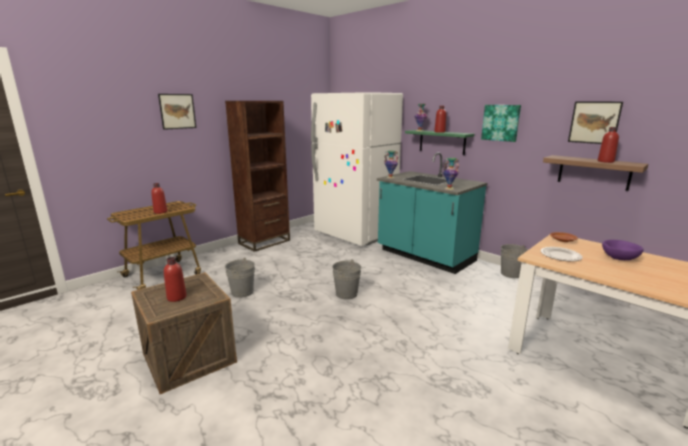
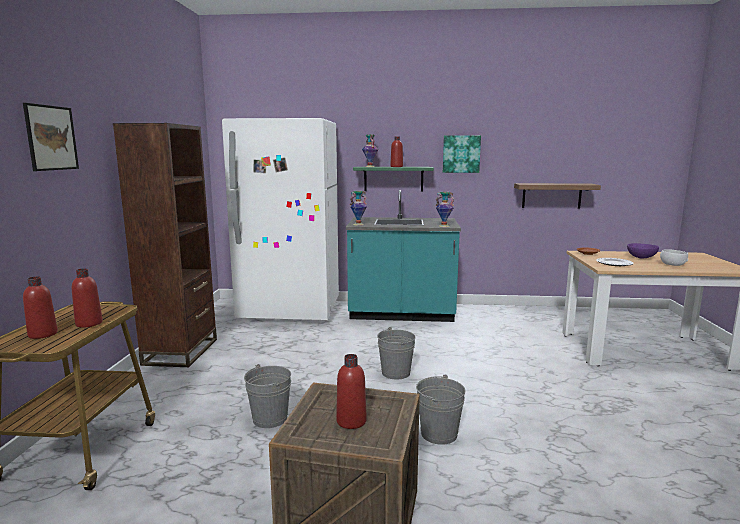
camera: 40 degrees left, 5 degrees down
grey bucket [501,244,528,278] -> grey bucket moved to [416,374,466,445]
picture [568,102,623,144] -> none
red bottle [598,127,619,163] -> red bottle moved to [23,276,58,339]
none -> white bowl [660,249,688,266]

